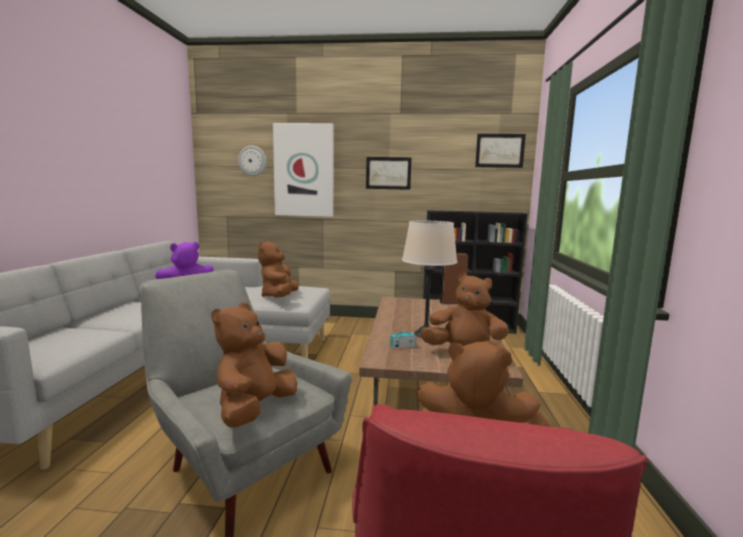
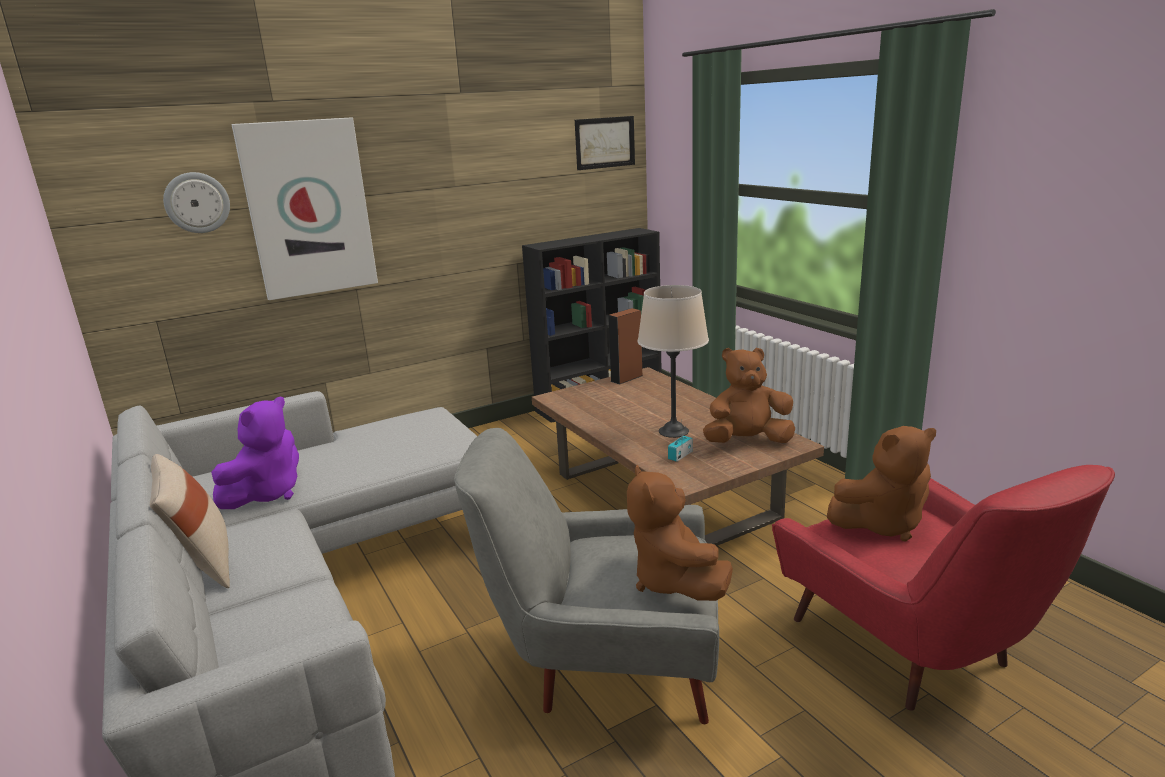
camera: 35 degrees left, 10 degrees up
brown plush toy [258,241,299,298] -> none
picture [366,157,412,190] -> none
none -> beige pillow [150,454,230,588]

